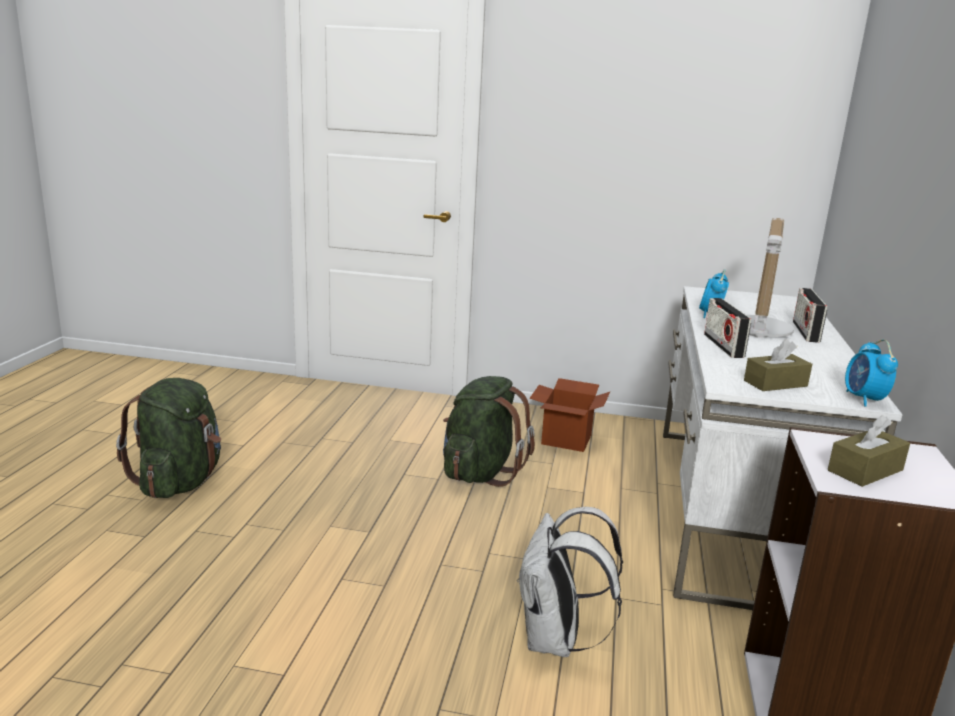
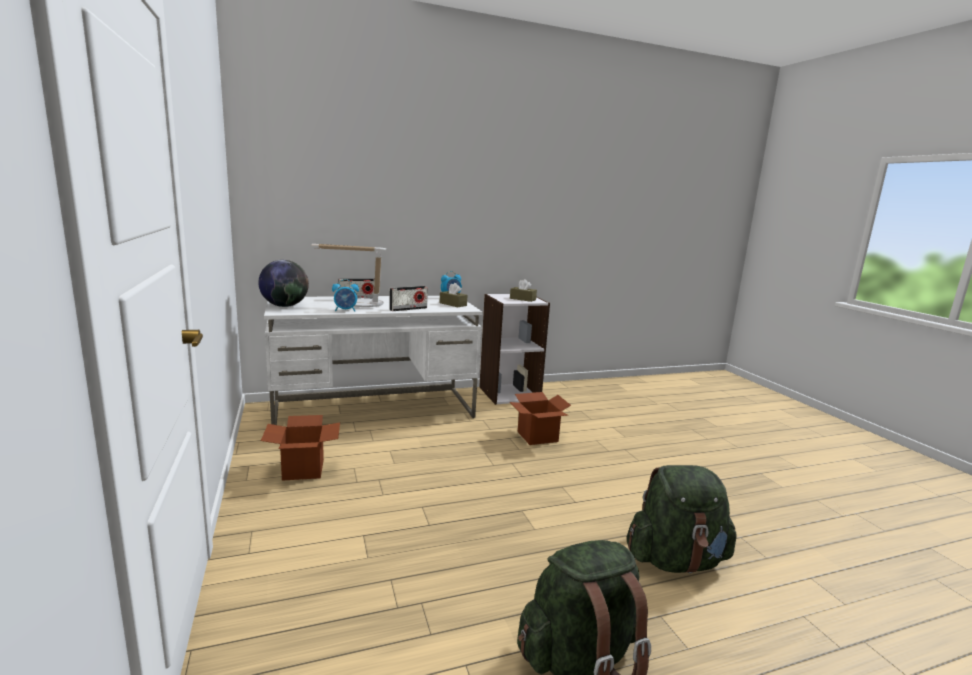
camera: 120 degrees left, 5 degrees down
green backpack [443,376,535,487] -> green backpack moved to [627,465,737,573]
white backpack [517,507,623,657] -> cardboard box [510,392,571,445]
none -> globe [258,260,309,307]

